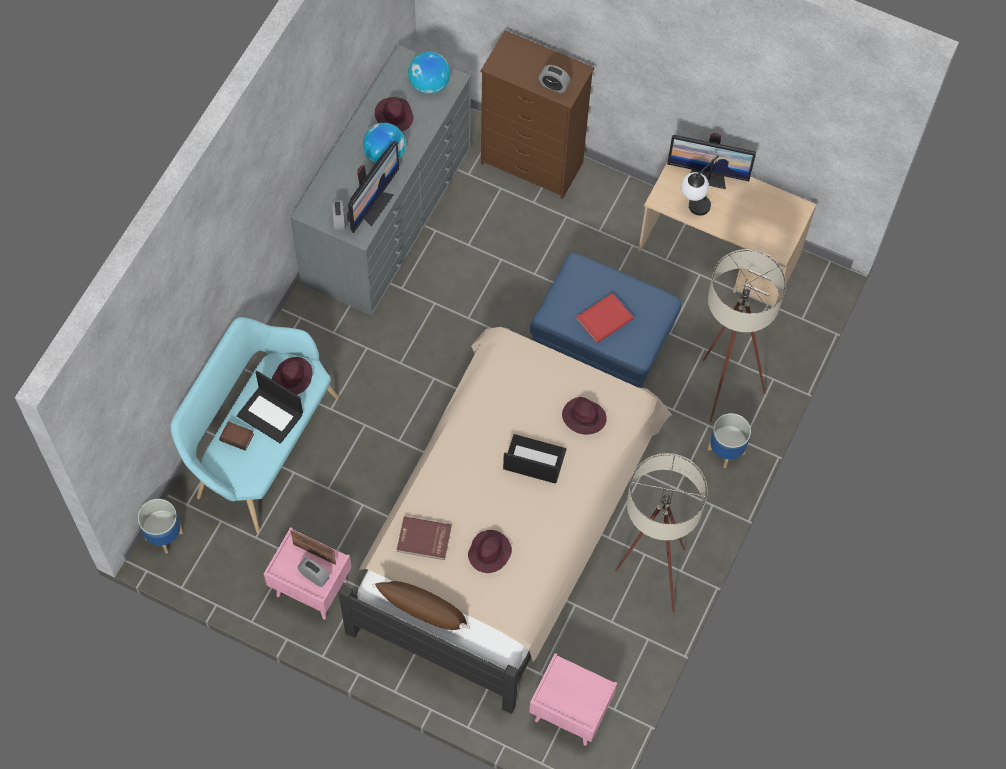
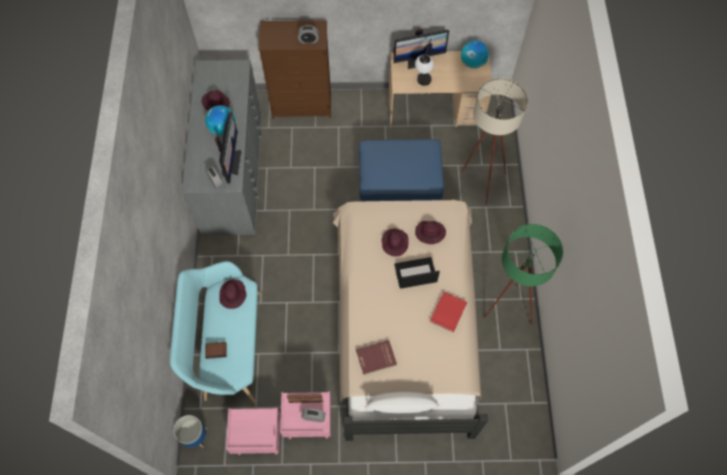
camera: 25 degrees left, 0 degrees up
laptop [237,371,303,444] -> none
brown pillow [373,581,470,630] -> white pillow [365,392,440,413]
globe [408,52,450,94] -> globe moved to [461,40,489,69]
purple hat [468,530,512,573] -> purple hat moved to [382,229,409,256]
pink nightstand [529,653,617,746] -> pink nightstand moved to [226,408,280,455]
red book [576,293,633,343] -> red book moved to [430,292,467,332]
beige floor lamp [615,453,708,613] -> green floor lamp [484,224,563,326]
planter [708,413,751,468] -> none

